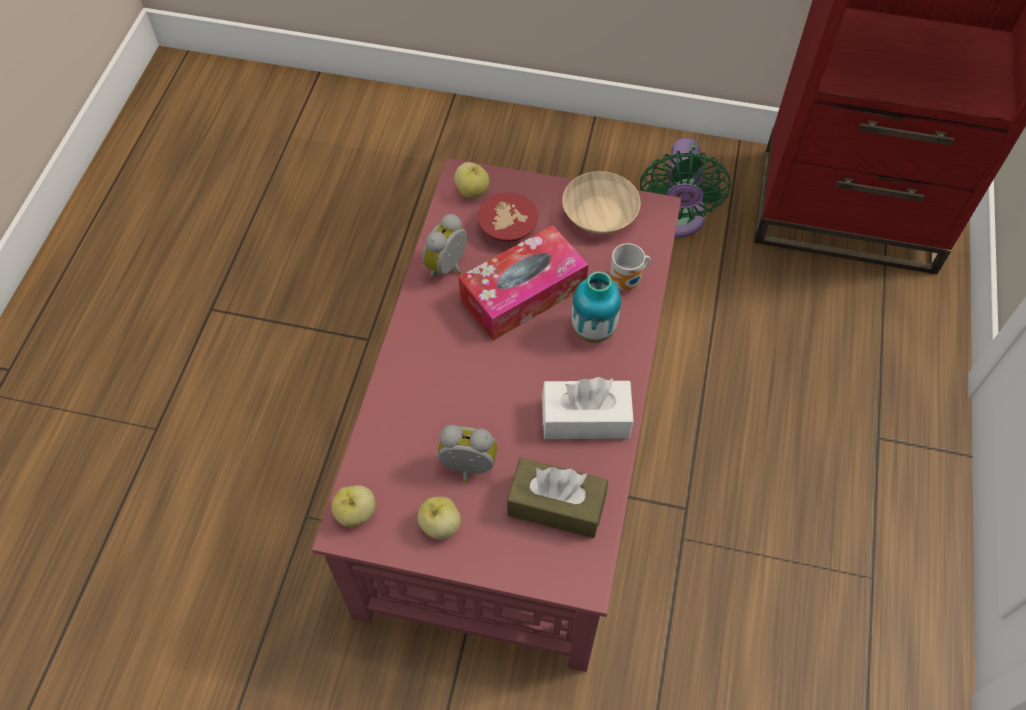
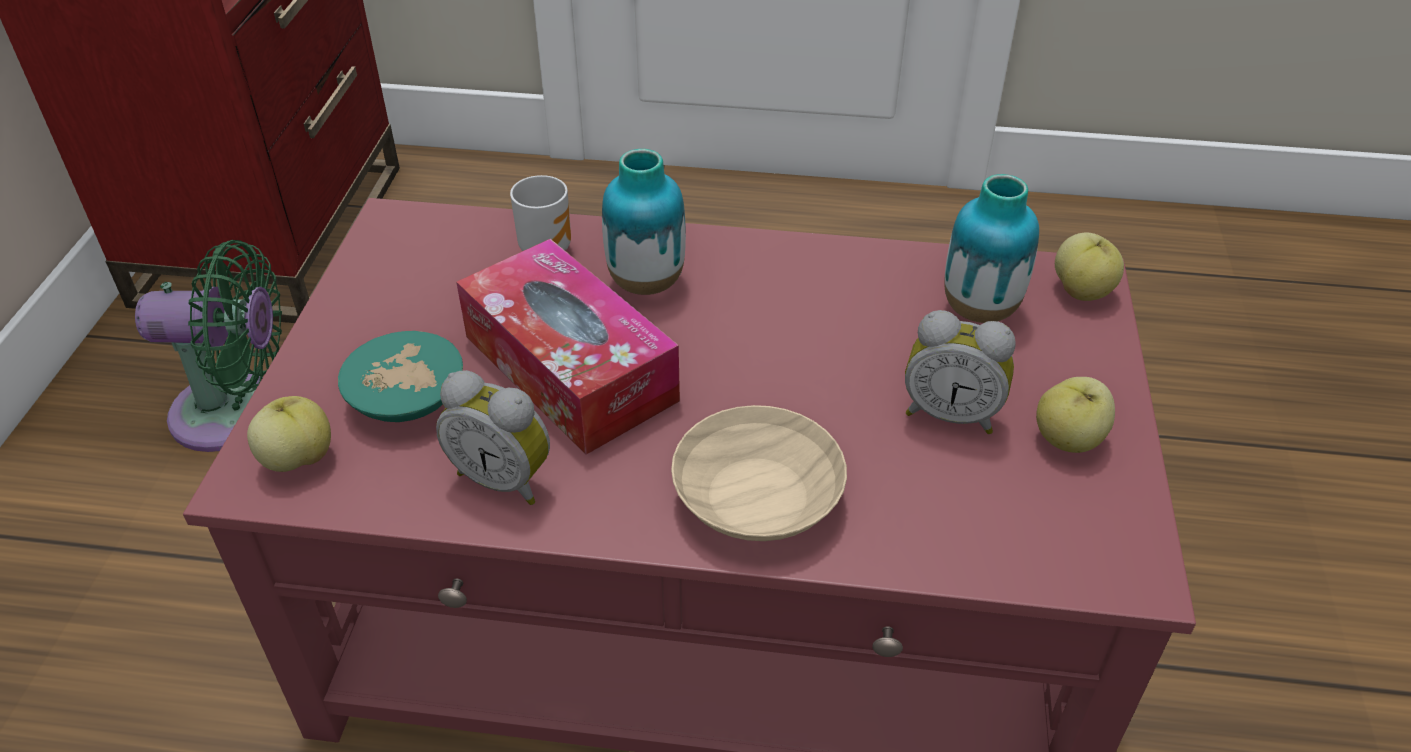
camera: 95 degrees left, 15 degrees down
apple [331,485,375,527] -> apple moved to [1055,232,1124,301]
alarm clock [438,425,497,483] -> alarm clock turned 75 degrees counterclockwise [905,310,1016,434]
red bowl [478,193,538,242] -> turquoise bowl [338,331,463,422]
brown tissue box [507,458,608,538] -> vase [944,174,1039,323]
white tissue box [542,377,634,439] -> none
beige bowl [562,171,641,234] -> beige bowl moved to [671,405,847,541]

